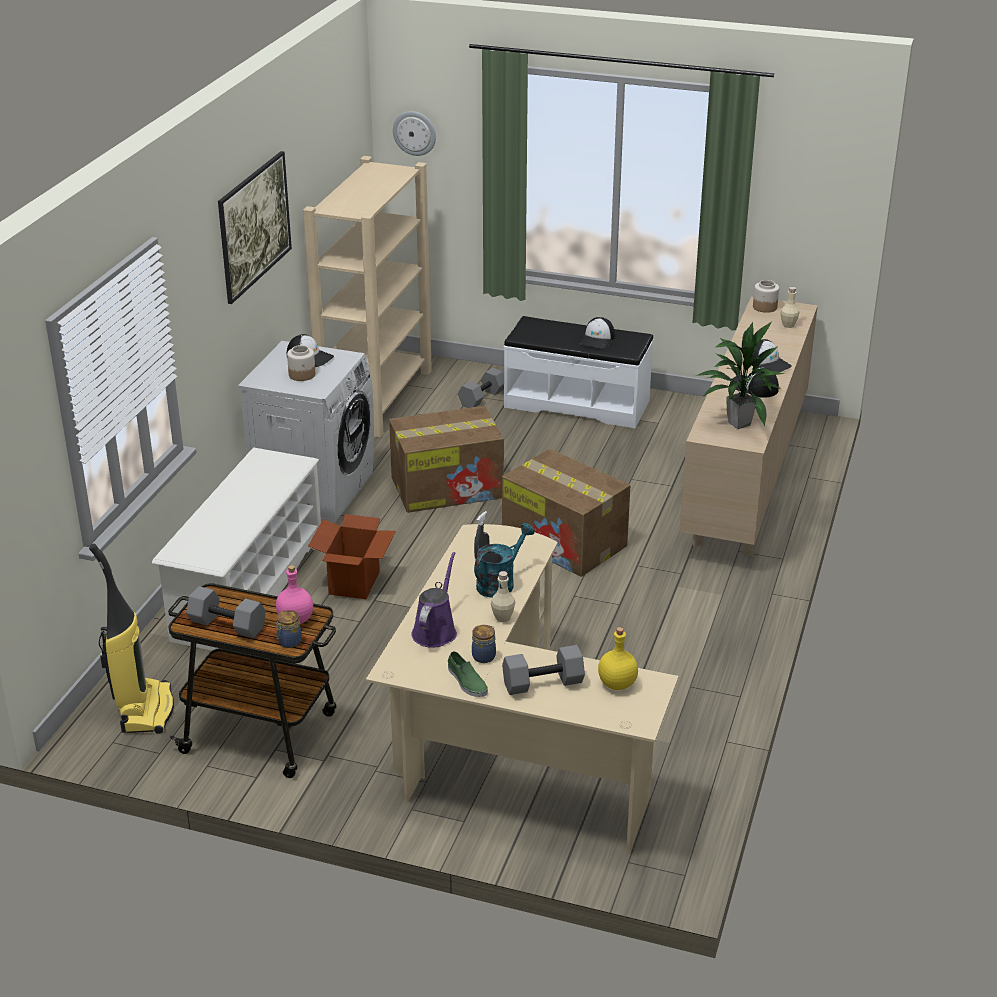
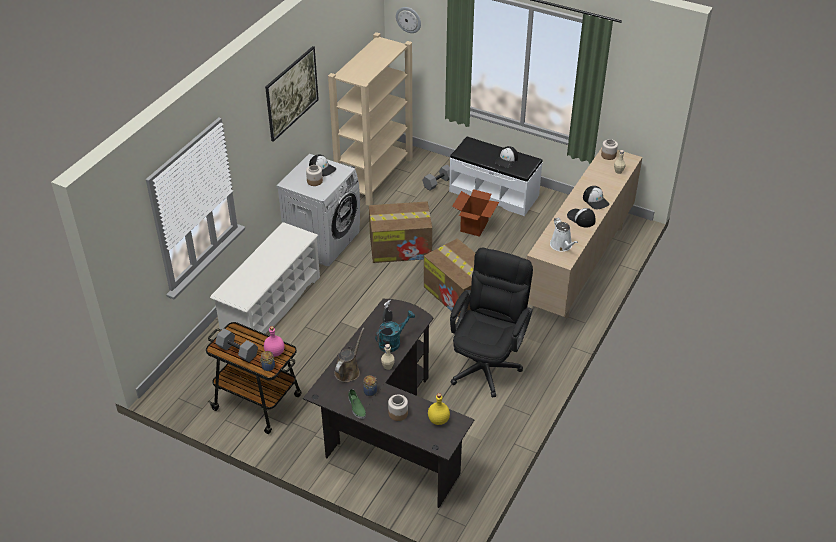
camera: 10 degrees right, 10 degrees up
vacuum cleaner [89,543,174,734] -> none
cardboard box [308,514,396,599] -> cardboard box moved to [452,189,499,237]
beige desk [366,524,679,854] -> black desk [303,299,475,508]
purple watering can [411,552,457,648] -> brown watering can [334,328,365,382]
grey dumbbell [502,645,585,695] -> jar [388,394,408,421]
potted plant [695,322,785,429] -> white watering can [550,218,578,252]
none -> black office chair [450,247,533,398]

